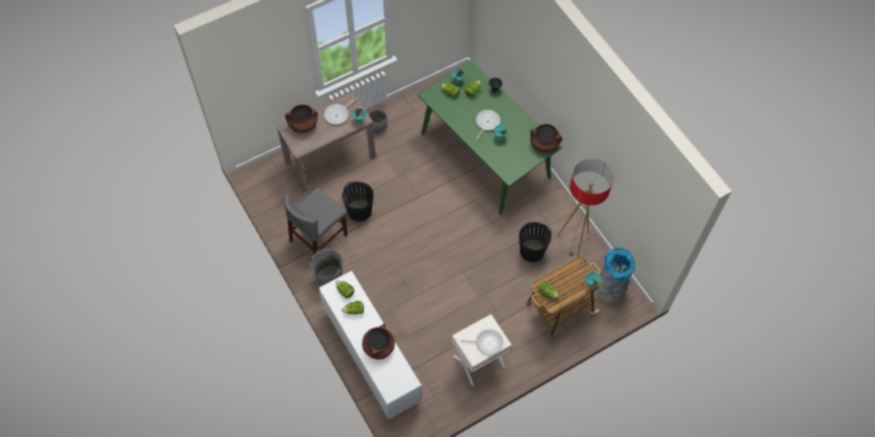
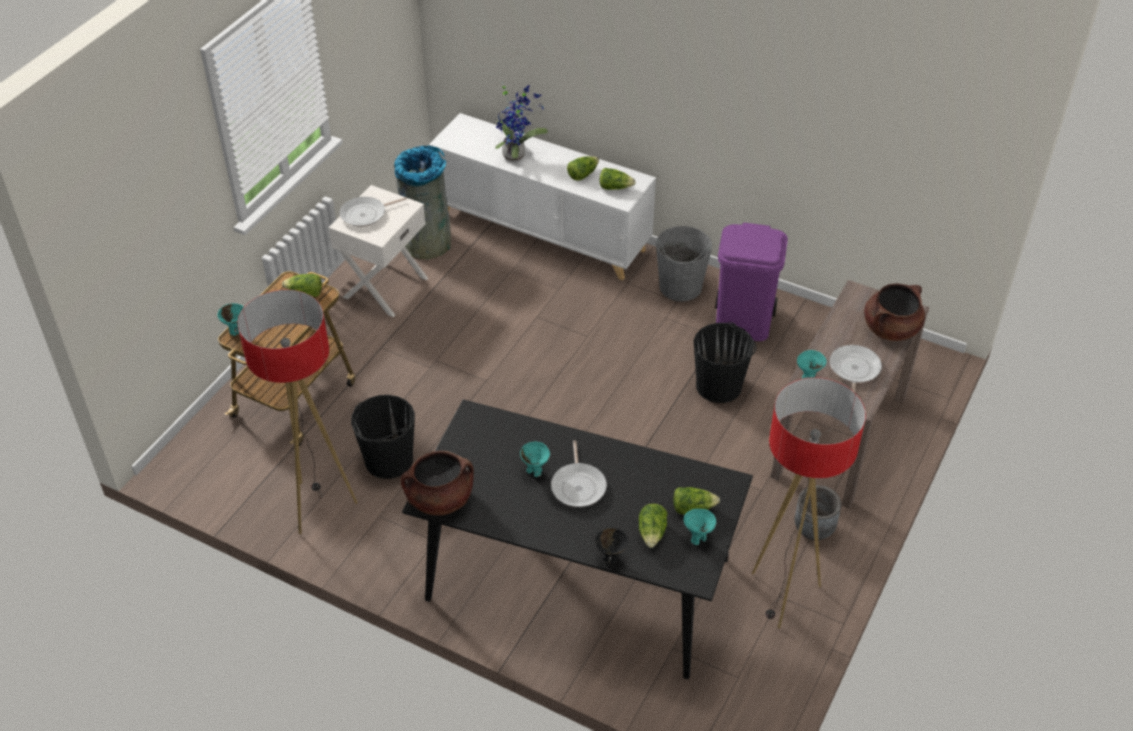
camera: 150 degrees right, 15 degrees down
grey chair [284,188,347,254] -> purple trash can [715,222,788,341]
brown cooking pot [362,324,395,359] -> potted plant [495,85,548,162]
green dining table [418,60,562,215] -> black dining table [402,399,753,679]
grey trash can [595,248,635,303] -> grey trash can moved to [394,145,451,259]
none -> floor lamp [752,377,866,629]

